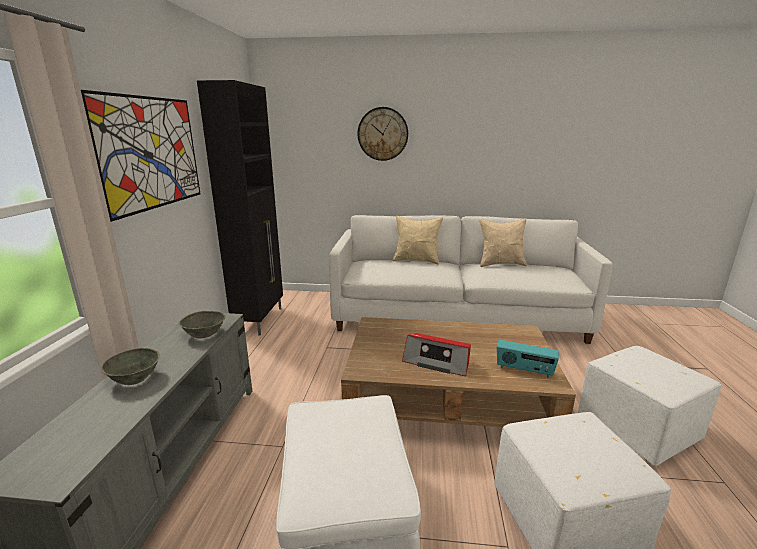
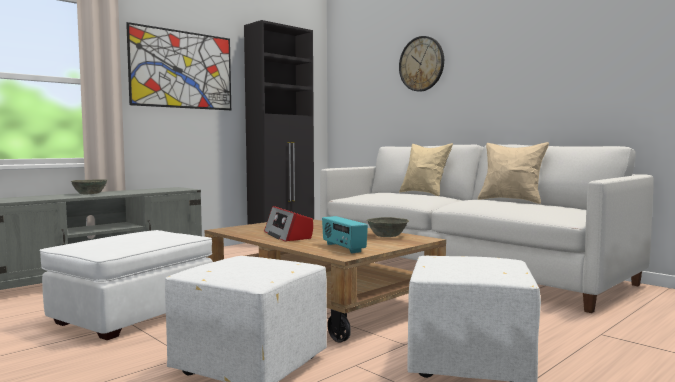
camera: 40 degrees right, 15 degrees down
grey bowl [179,311,226,338] -> grey bowl moved to [366,217,409,237]

